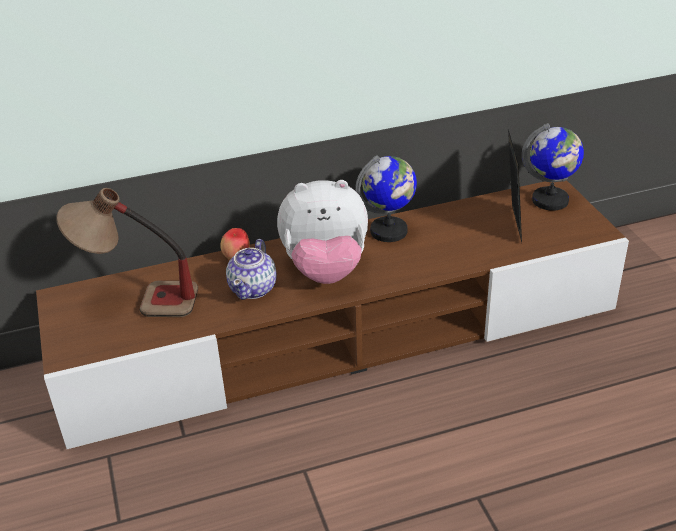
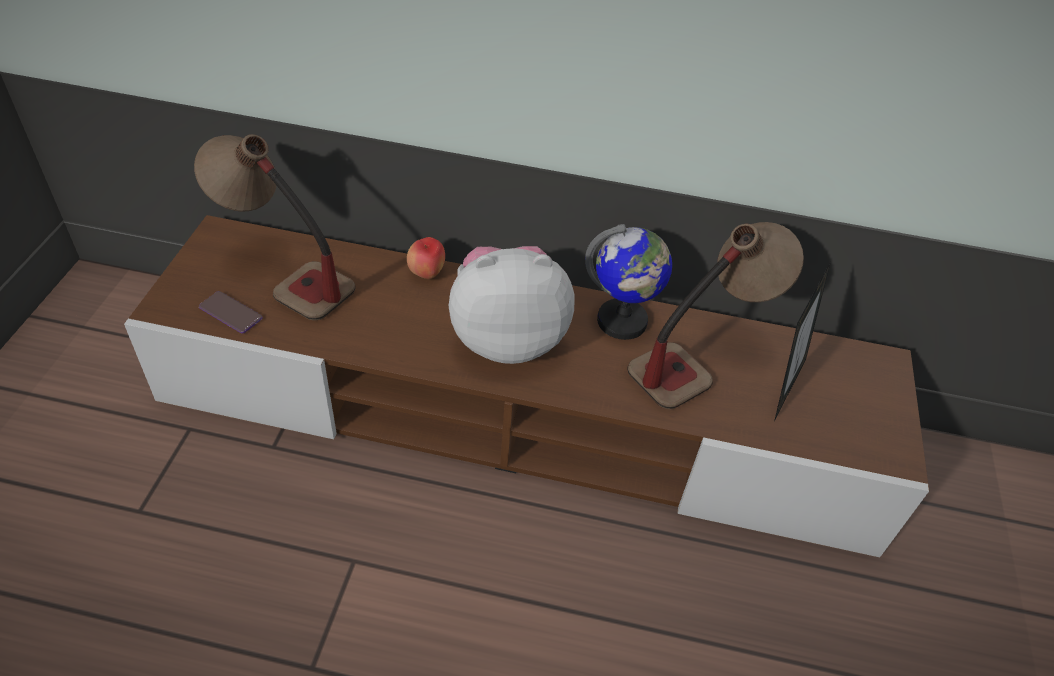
camera: 25 degrees right, 10 degrees up
teapot [226,239,277,300] -> none
plush toy [277,180,368,284] -> plush toy turned 150 degrees clockwise [449,246,574,364]
globe [522,123,584,211] -> none
none -> phone [199,291,263,334]
none -> table lamp [627,222,804,409]

